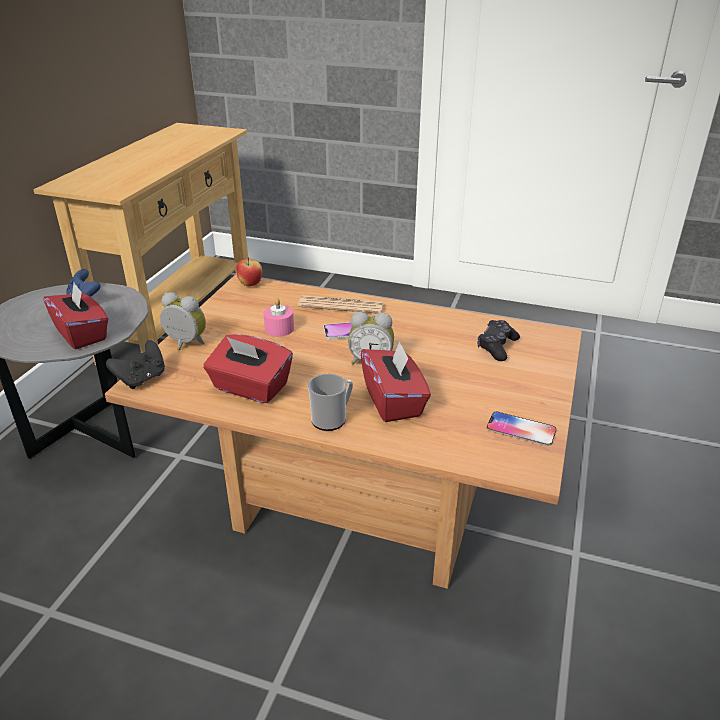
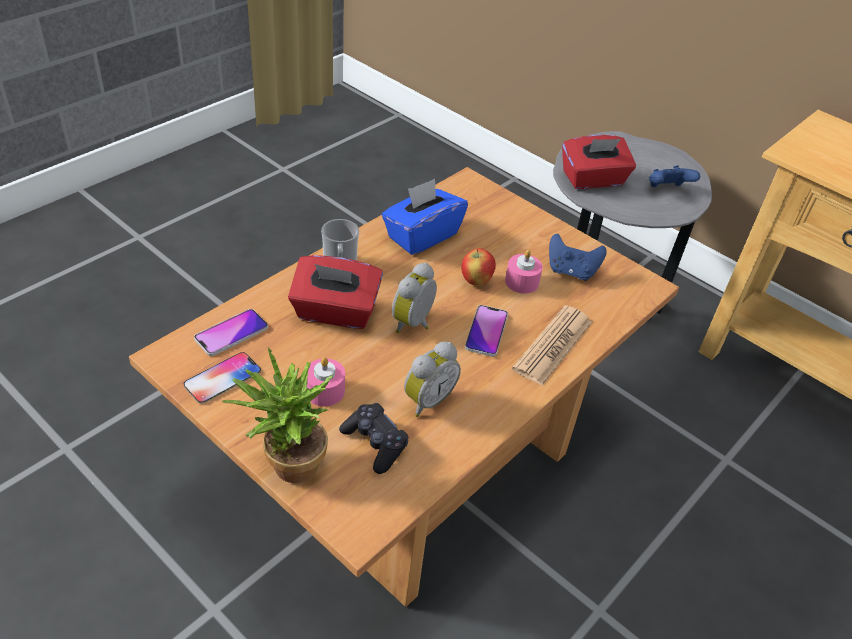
camera: 110 degrees right, 10 degrees up
black game controller [106,340,165,389] -> none
alarm clock [160,292,206,350] -> alarm clock moved to [404,342,461,417]
red tissue box [203,334,293,403] -> blue tissue box [382,179,468,255]
apple [236,257,262,286] -> apple moved to [461,248,496,286]
none -> phone [194,309,268,356]
none -> potted plant [222,347,333,483]
none -> pink candle [307,357,345,406]
none -> blue game controller [549,234,607,281]

